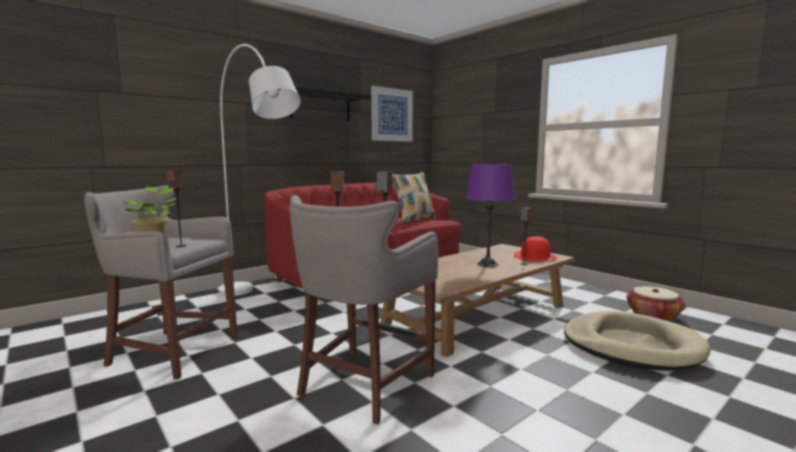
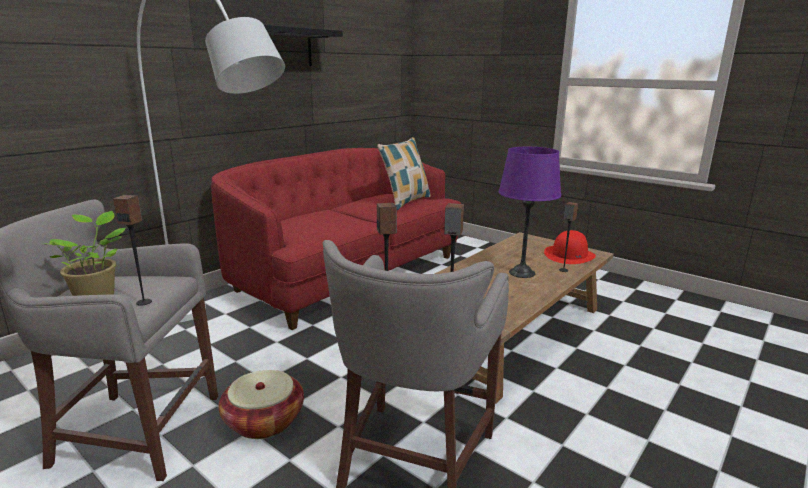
camera: 10 degrees left, 10 degrees up
picture [371,86,413,142] -> none
beige dog bed [564,311,711,371] -> none
basket [626,286,685,321] -> basket moved to [219,370,304,439]

